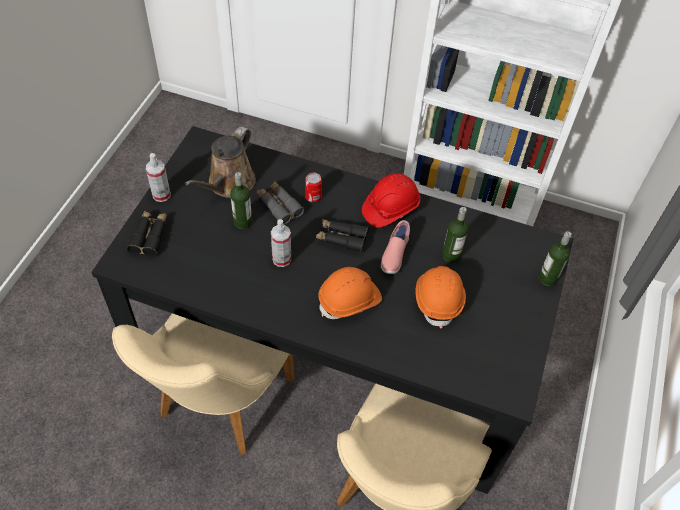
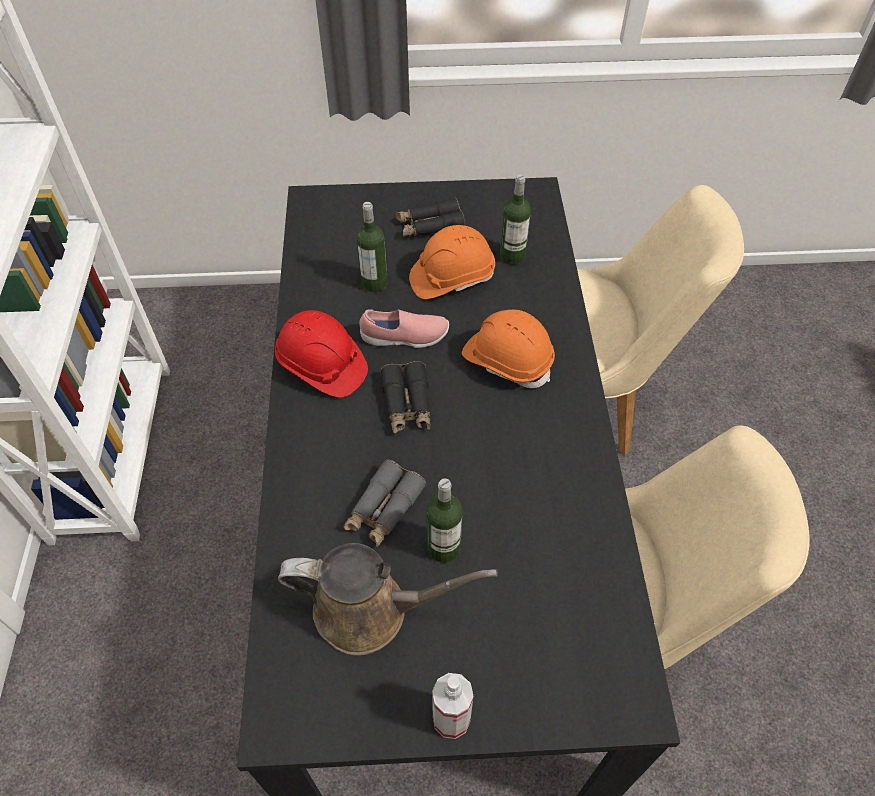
camera: 110 degrees left, 0 degrees up
black binoculars [127,211,167,256] -> black binoculars moved to [396,198,466,237]
spray bottle [271,219,291,267] -> none
can [305,173,322,202] -> none
bottle [538,231,572,286] -> bottle moved to [500,174,531,265]

